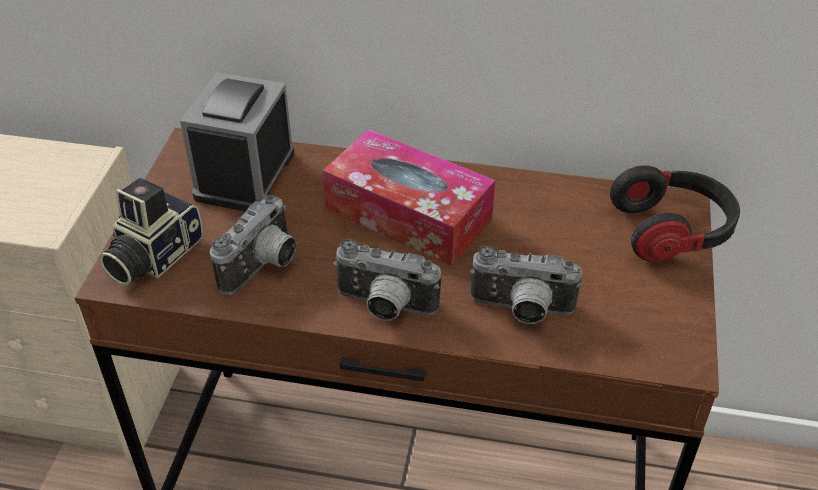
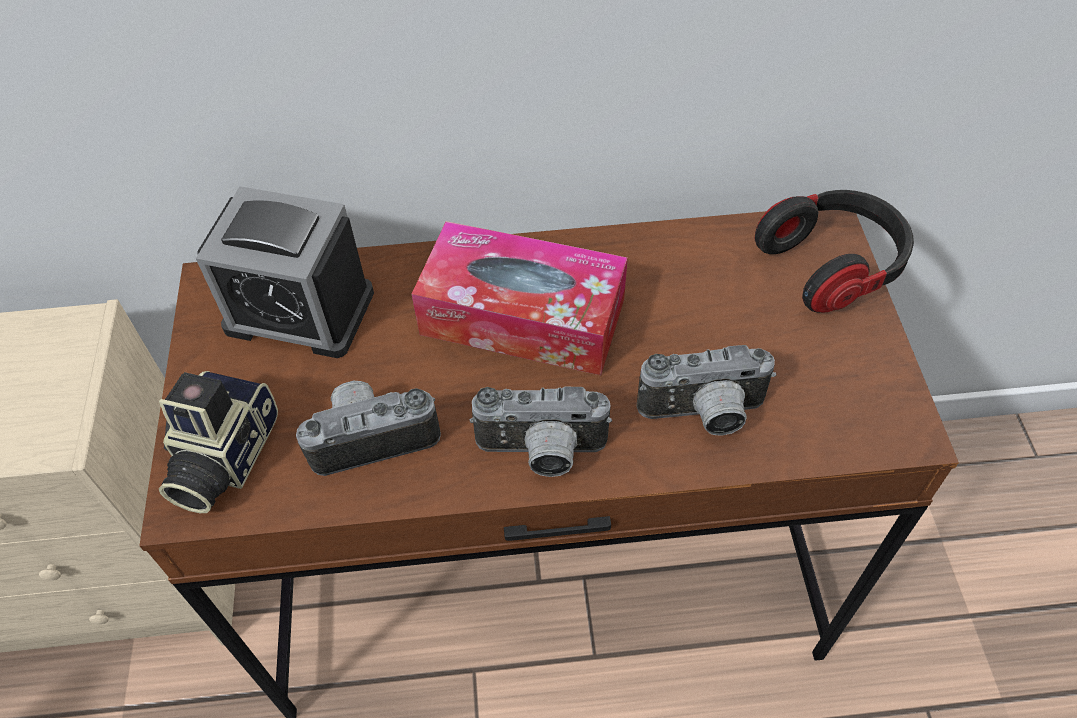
camera: 15 degrees left, 10 degrees up
alarm clock [180,72,295,212] -> alarm clock turned 75 degrees counterclockwise [196,186,374,358]
camera [210,195,296,295] -> camera turned 120 degrees counterclockwise [296,381,441,476]

